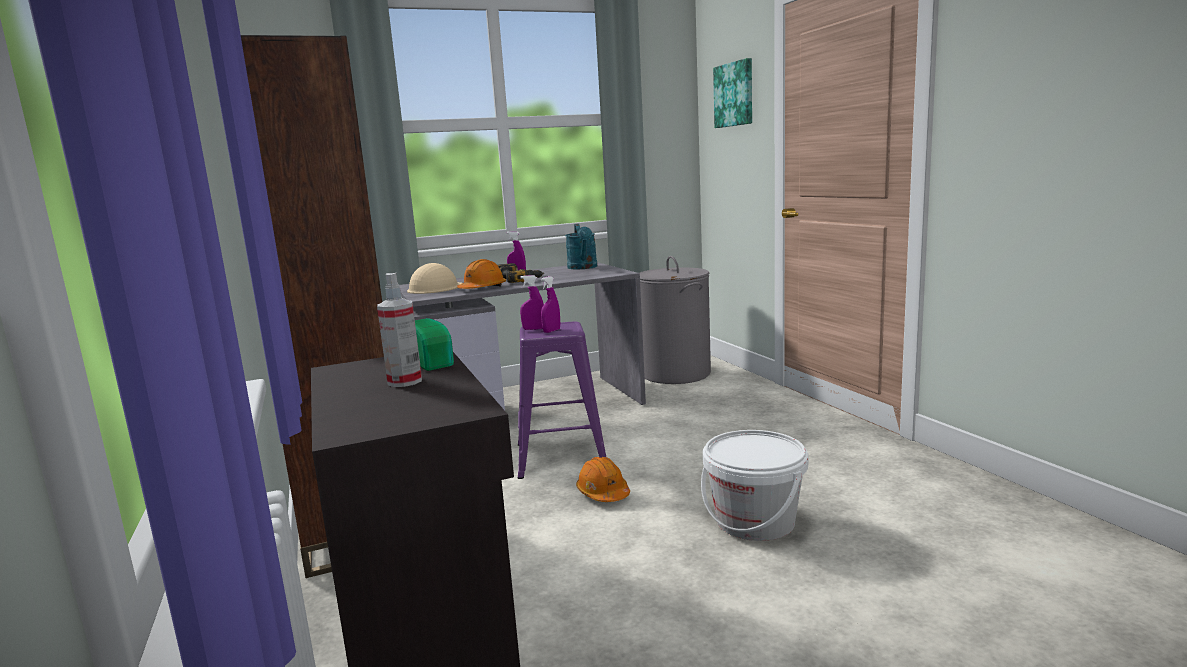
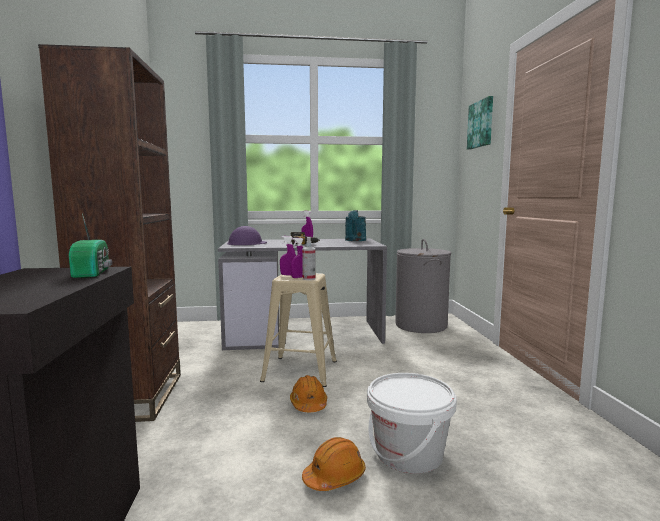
camera: 15 degrees right, 5 degrees down
spray bottle [377,273,422,387] -> spray bottle moved to [302,237,316,280]
beige hard hat [407,263,462,294] -> purple hard hat [227,226,267,245]
orange hard hat [457,259,506,289] -> orange hard hat moved to [302,437,366,491]
purple stool [518,321,606,479] -> beige stool [260,273,337,387]

